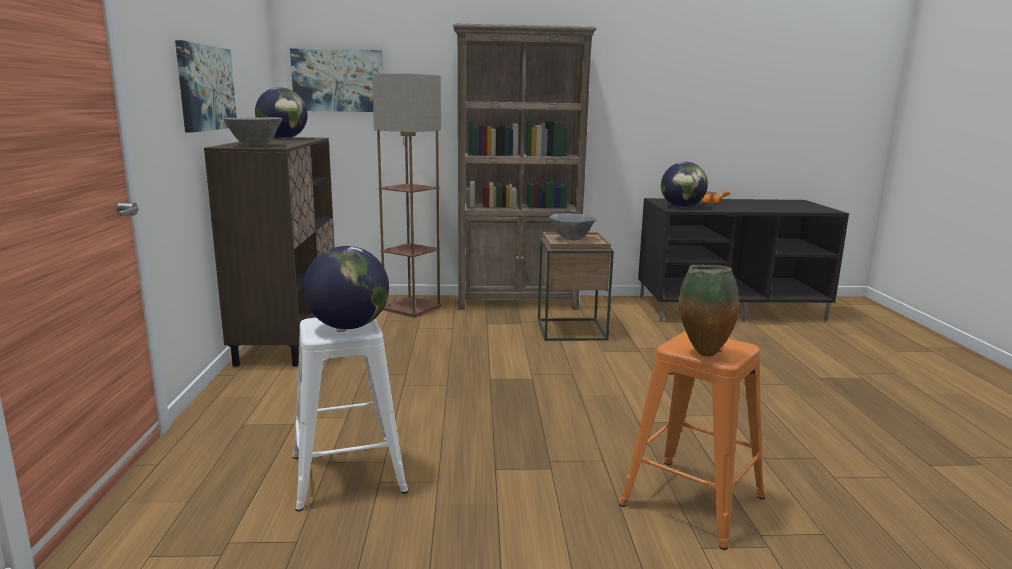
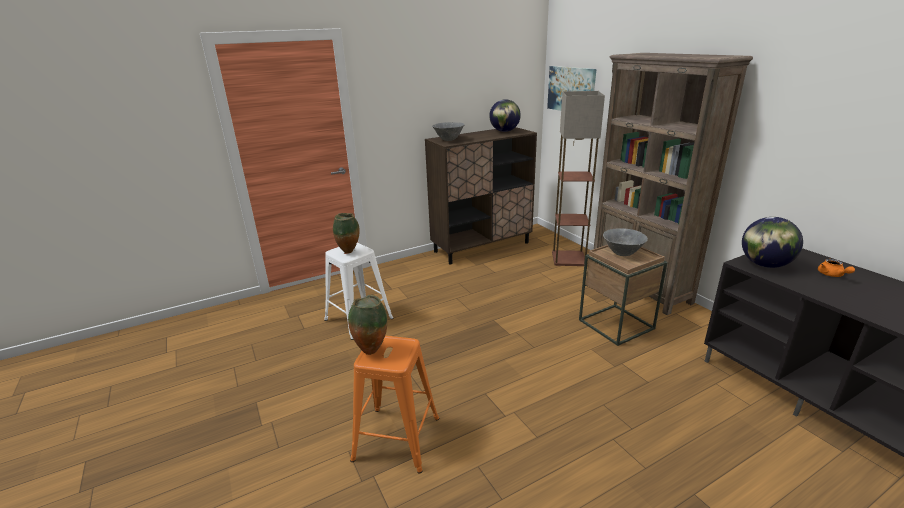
camera: 65 degrees right, 10 degrees up
picture [175,40,237,132] -> none
globe [303,246,389,329] -> vase [333,213,360,253]

